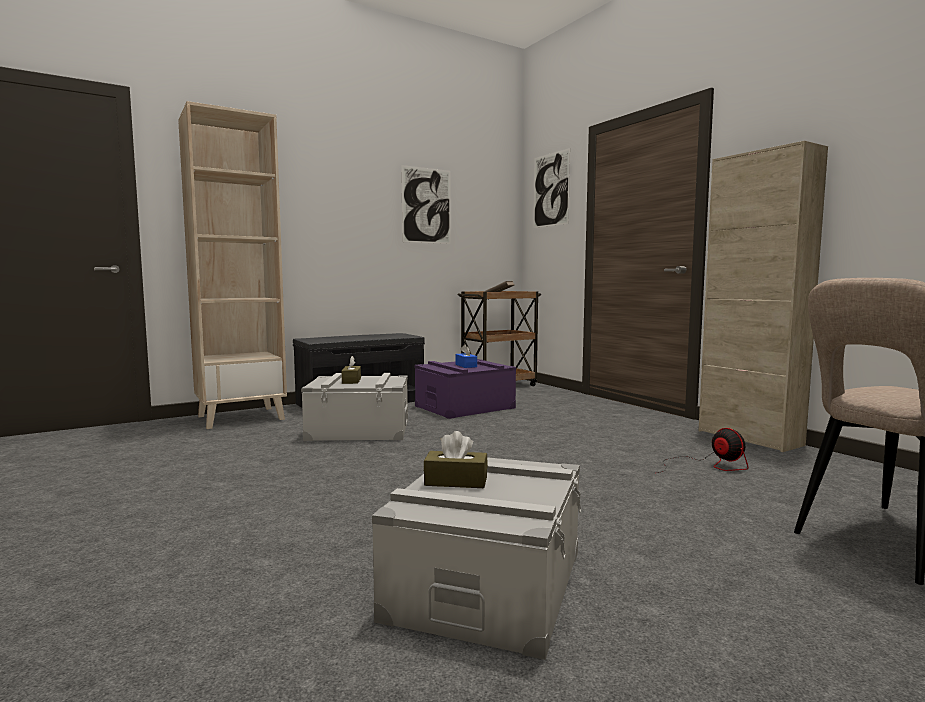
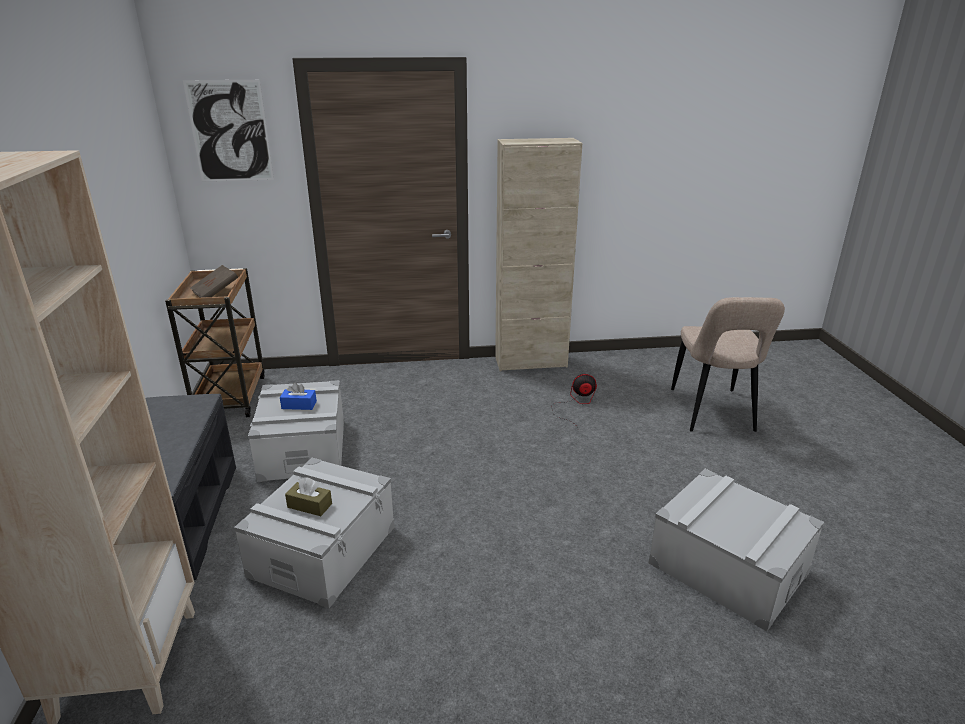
camera: 65 degrees left, 20 degrees up
picture [401,165,451,244] -> none
purple storage box [415,359,516,419] -> grey storage box [248,380,344,482]
brown tissue box [424,431,488,488] -> none

